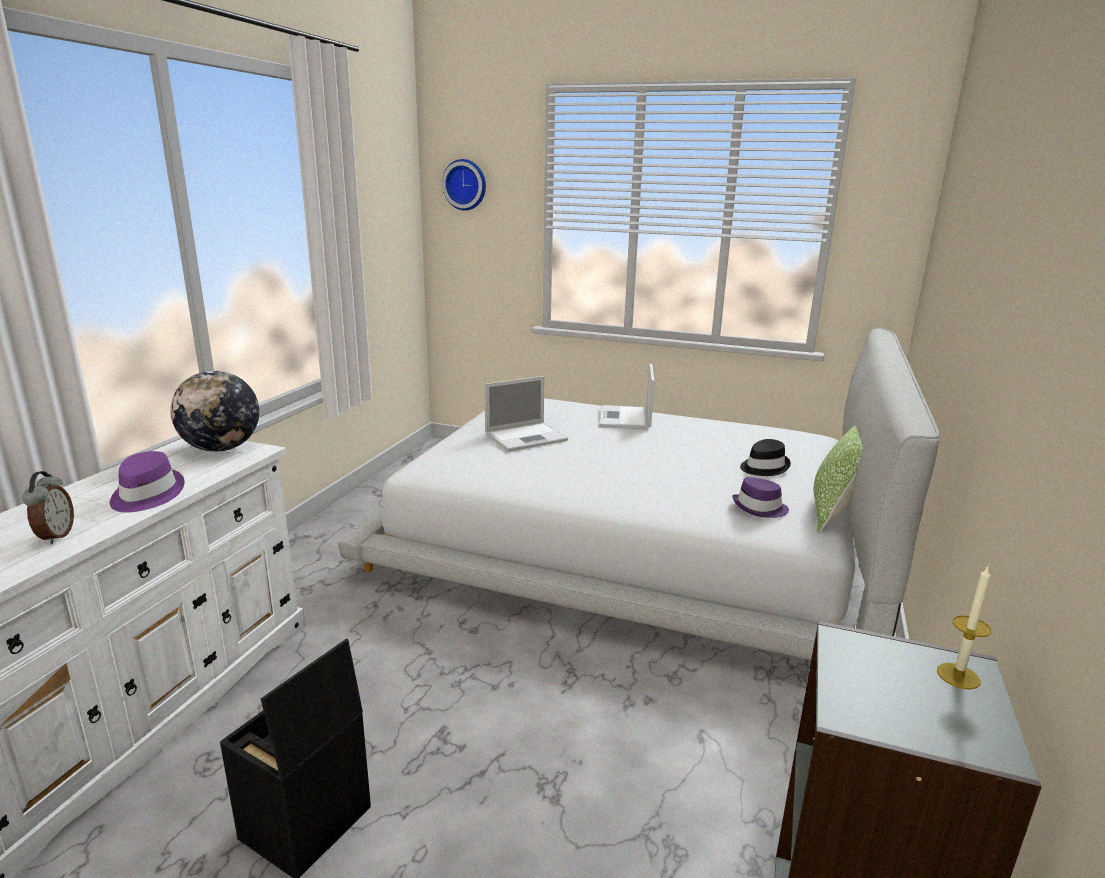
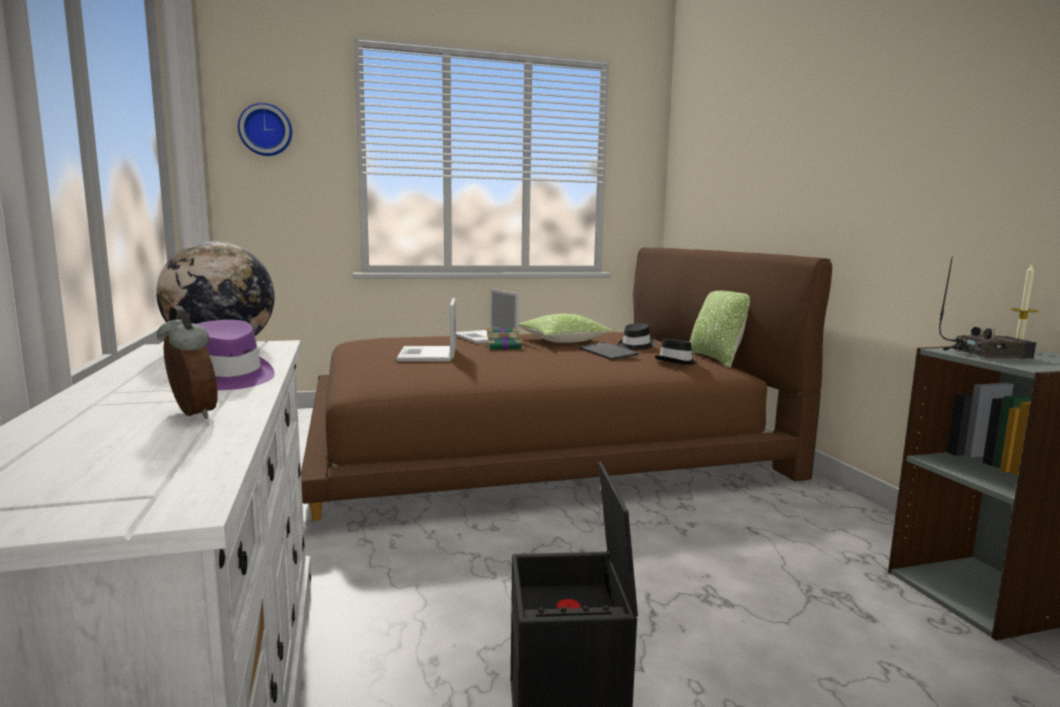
camera: 35 degrees left, 10 degrees down
white bed [338,328,940,660] -> brown bed [301,247,832,521]
laptop [484,376,568,452] -> laptop turned 150 degrees clockwise [396,298,456,361]
purple hat [732,477,789,518] -> black hat [654,338,698,365]
none -> book [486,328,527,350]
none -> pillow [518,314,614,343]
none -> keyboard [579,342,639,360]
none -> radio [939,256,1036,359]

